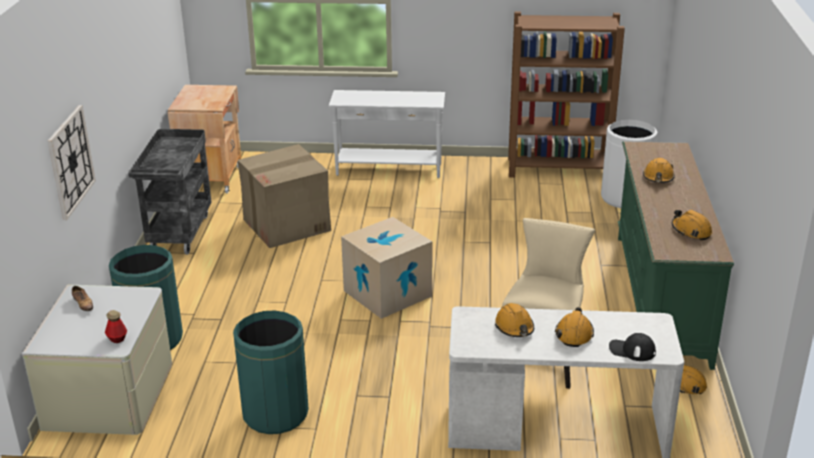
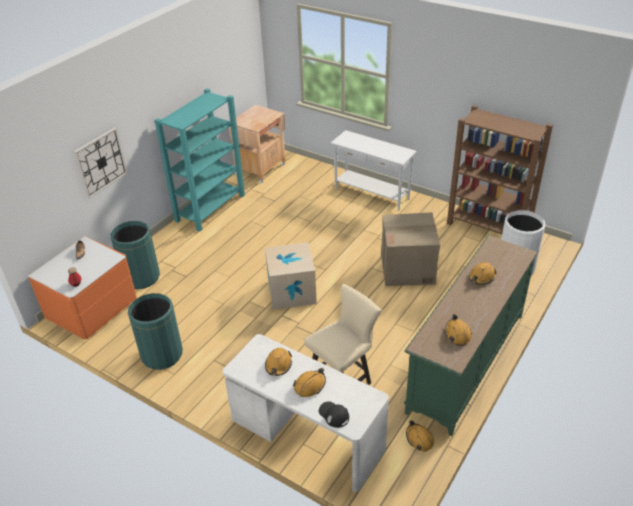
camera: 30 degrees right, 10 degrees up
beige nightstand [22,284,172,435] -> orange nightstand [28,236,137,340]
black cart [128,129,212,255] -> turquoise bookcase [155,88,245,232]
cardboard box [238,144,331,248] -> cardboard box moved to [381,212,440,286]

